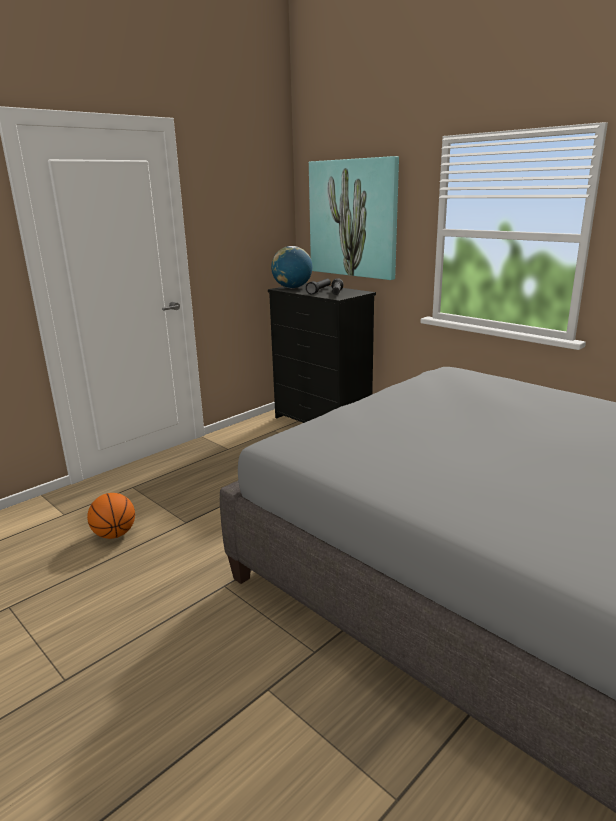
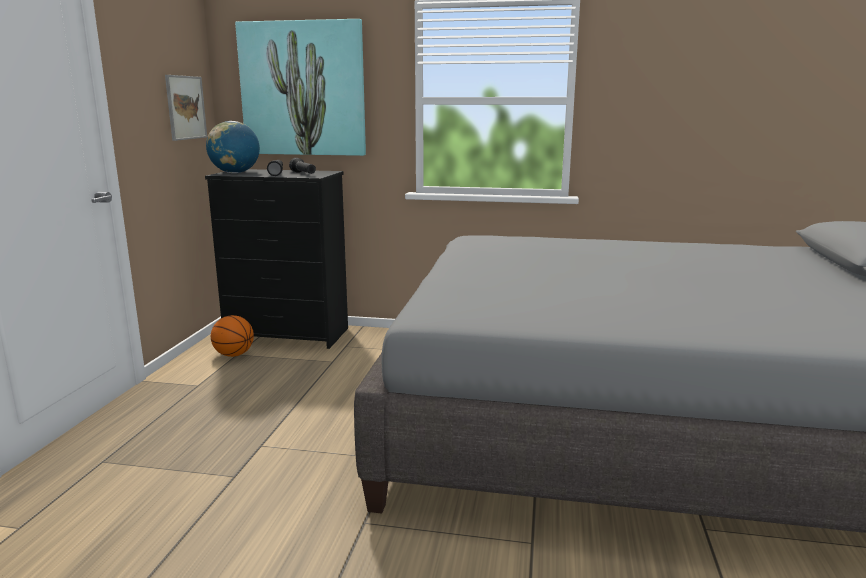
camera: 35 degrees left, 5 degrees down
basketball [87,493,135,539] -> basketball moved to [211,315,254,357]
none -> picture [165,75,207,141]

